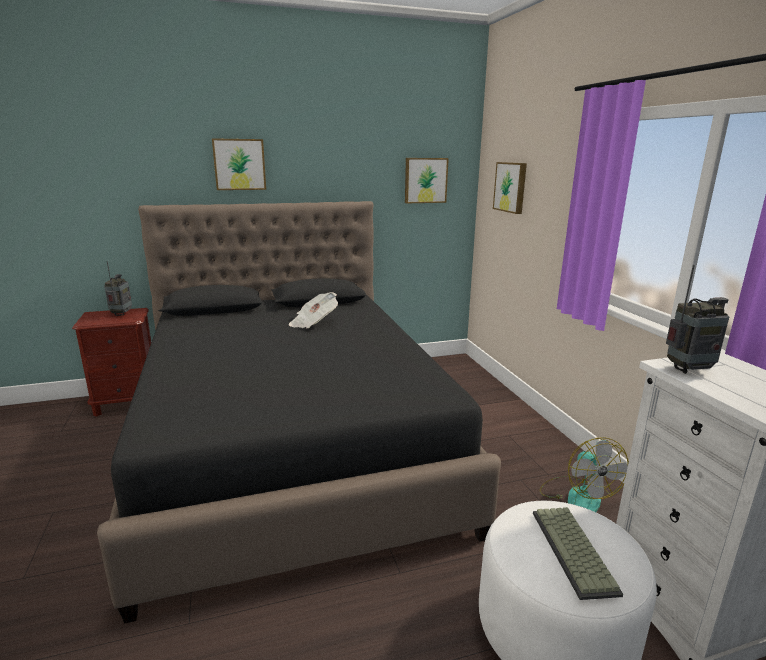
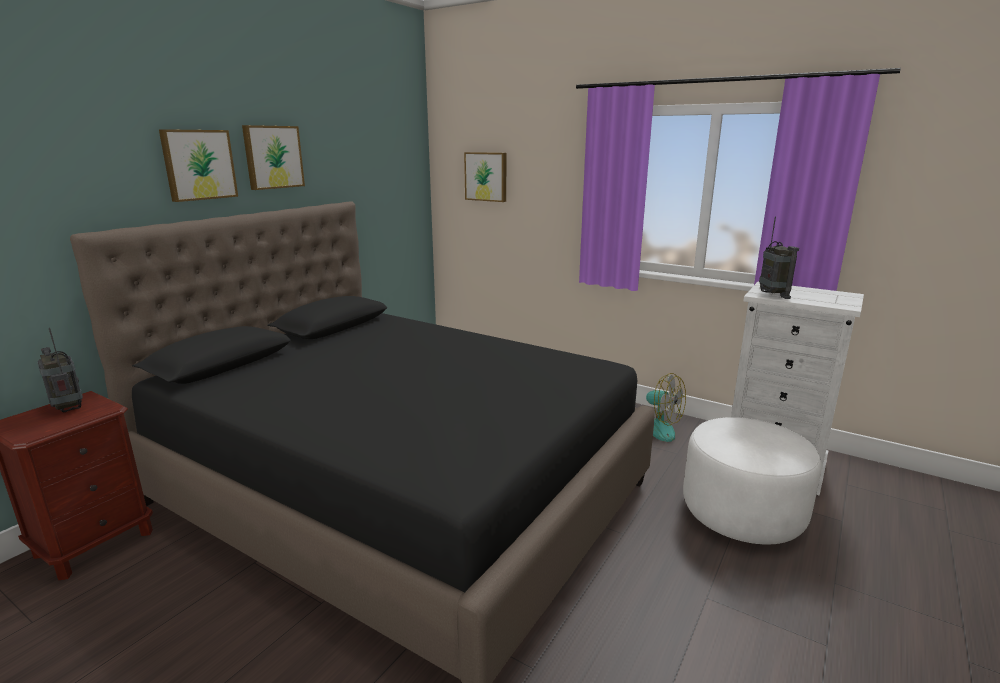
camera: 40 degrees left, 0 degrees up
newspaper [289,292,338,328] -> none
picture [405,158,449,203] -> picture moved to [242,125,305,190]
keyboard [533,507,623,600] -> none
radio [666,265,729,374] -> radio turned 135 degrees clockwise [759,216,799,299]

